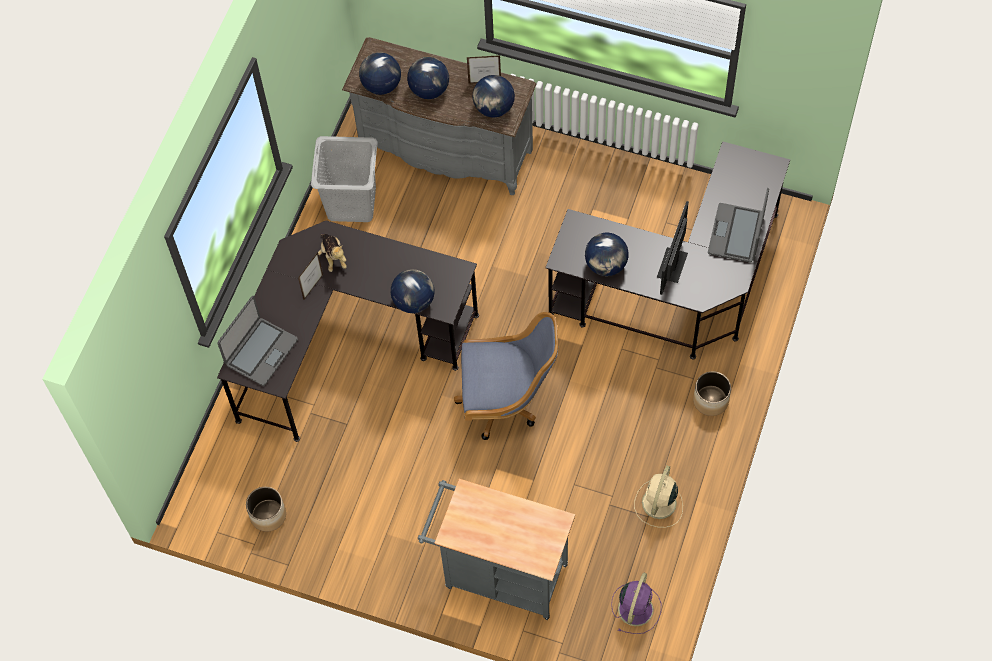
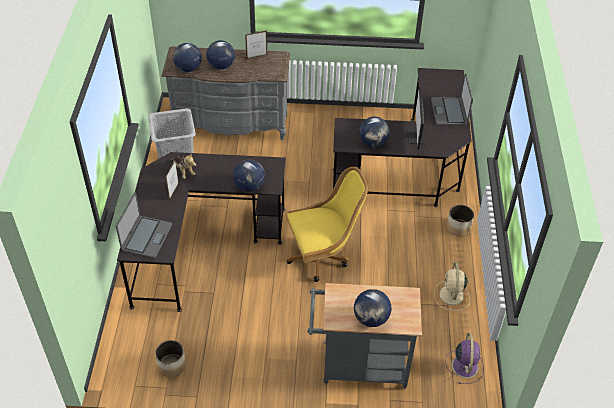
camera: 20 degrees left, 15 degrees down
blue office chair [454,312,558,440] -> yellow office chair [287,167,368,282]
globe [472,75,515,117] -> globe moved to [354,289,391,327]

